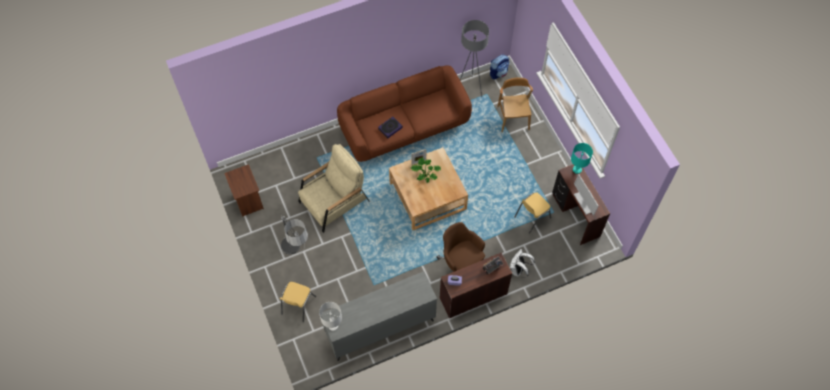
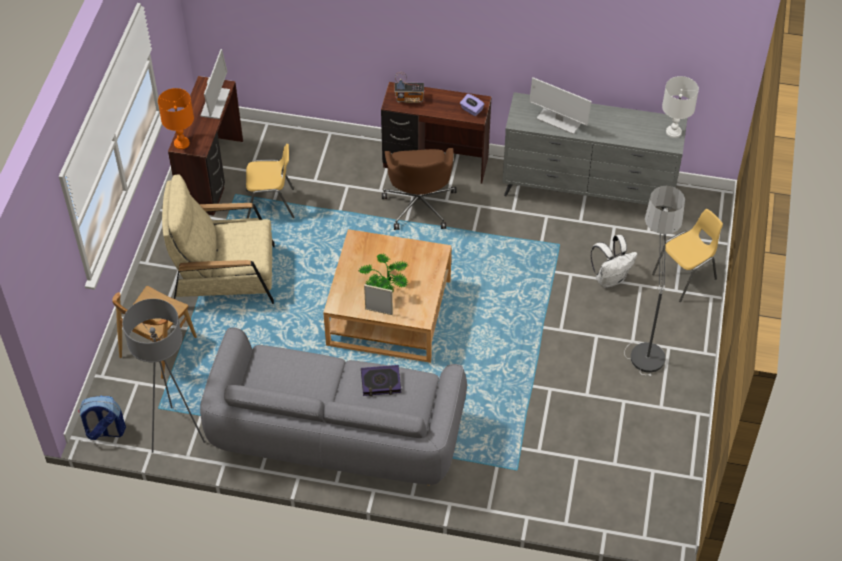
camera: 145 degrees left, 10 degrees down
brown nightstand [224,164,264,217] -> none
beige armchair [298,144,370,233] -> beige armchair moved to [162,174,275,304]
brown sofa [337,65,472,162] -> grey sofa [200,327,467,486]
white backpack [510,249,535,278] -> white backpack moved to [591,235,637,288]
turquoise table lamp [571,143,593,174] -> orange table lamp [158,88,194,149]
none -> monitor [529,77,591,135]

